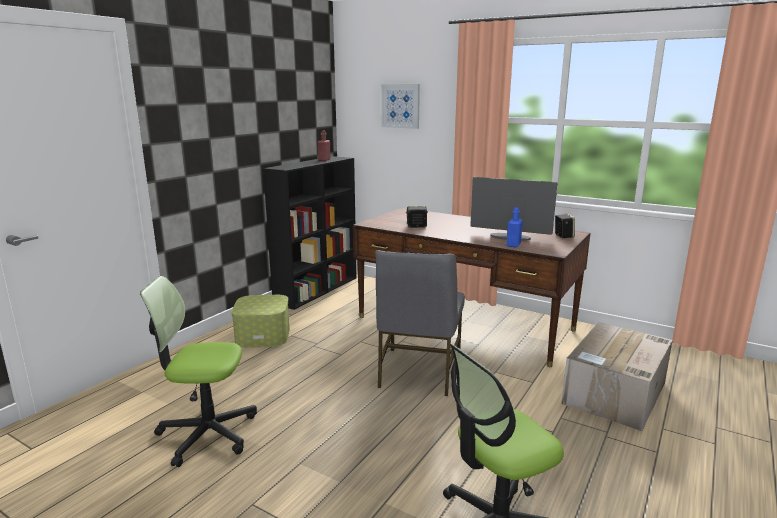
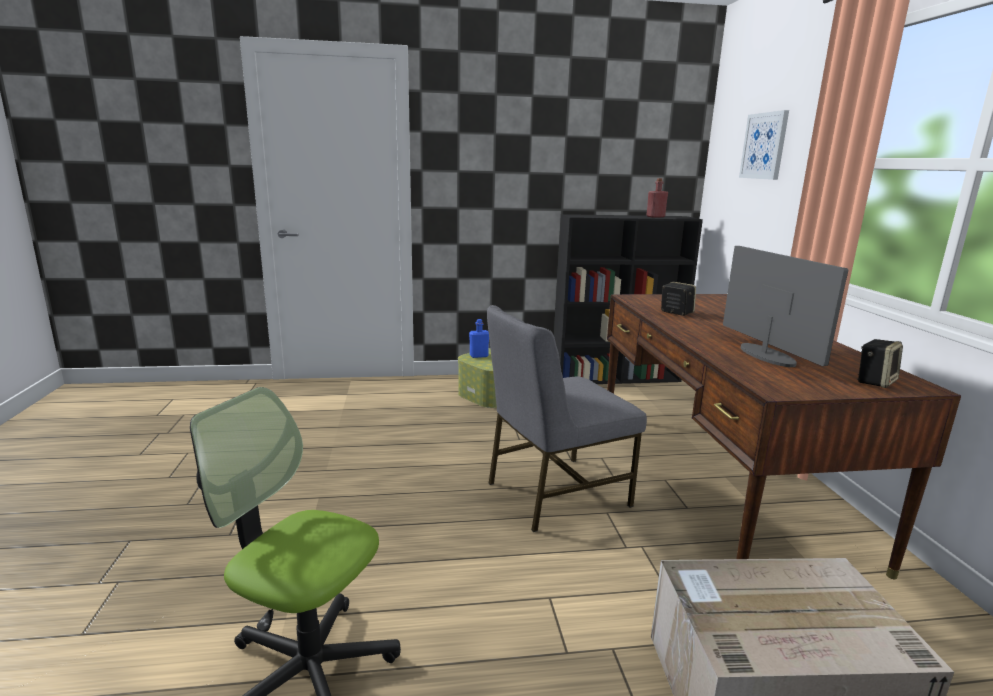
camera: 50 degrees right, 0 degrees up
office chair [140,276,257,467] -> none
blue bottle [507,207,523,247] -> blue bottle moved to [469,319,489,358]

